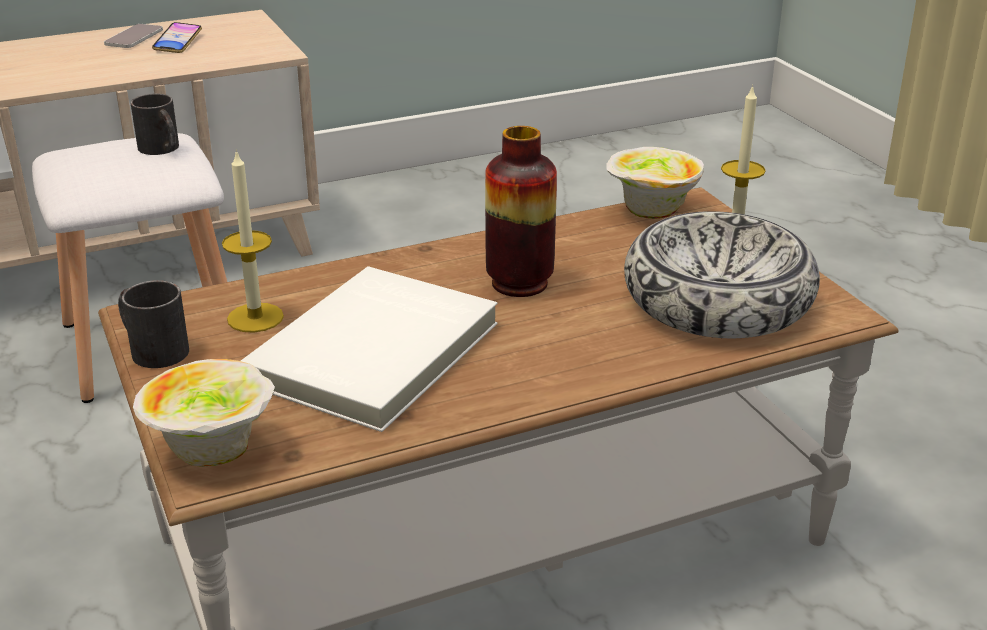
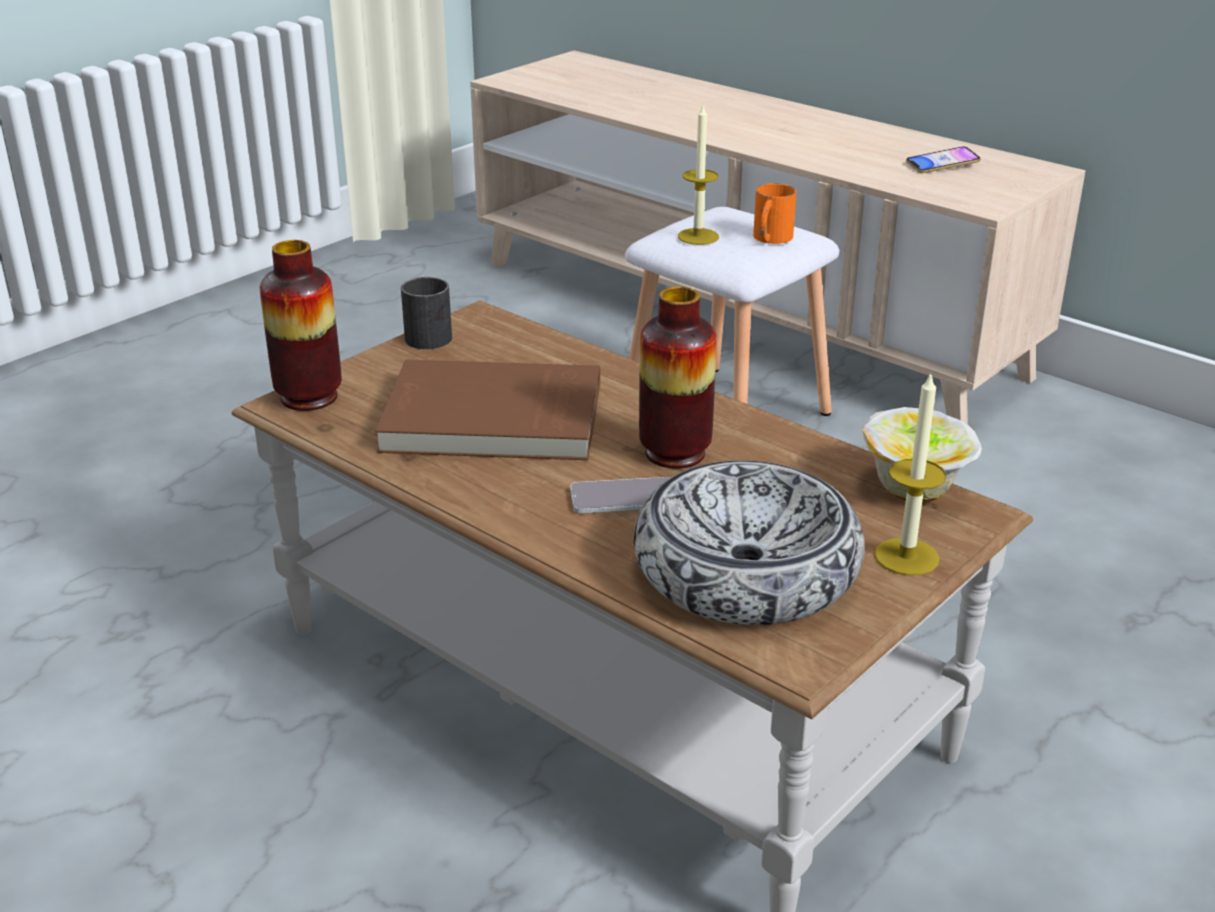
camera: 65 degrees right, 0 degrees up
phone [104,24,163,48] -> phone moved to [570,477,669,513]
black mug [131,94,179,155] -> orange mug [753,183,796,244]
bowl [133,359,275,467] -> vase [260,240,342,411]
candle [222,149,284,333] -> candle moved to [678,106,719,245]
white book [241,266,497,432] -> brown book [375,359,600,460]

